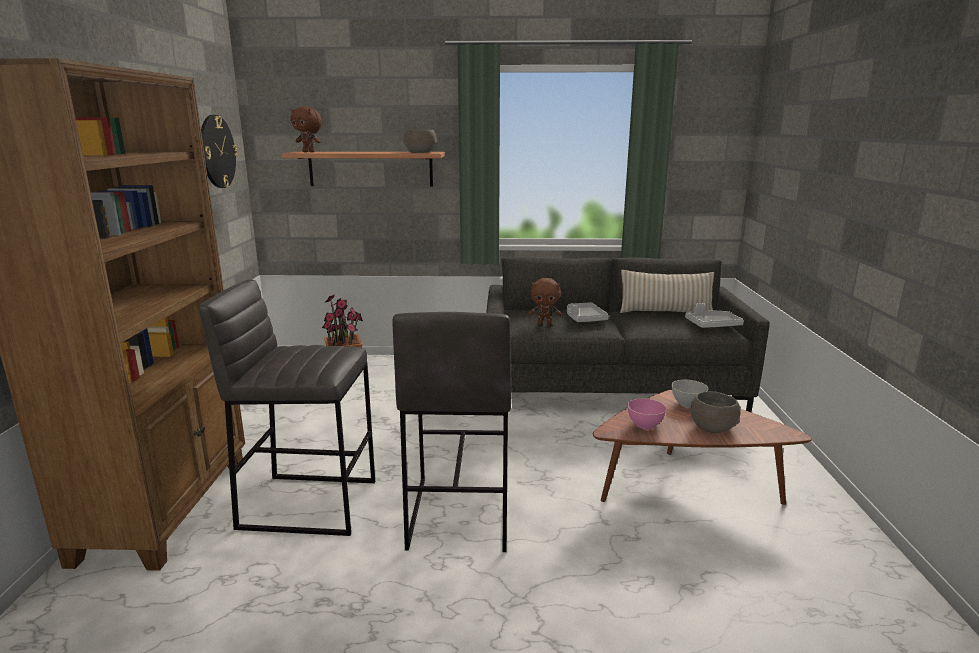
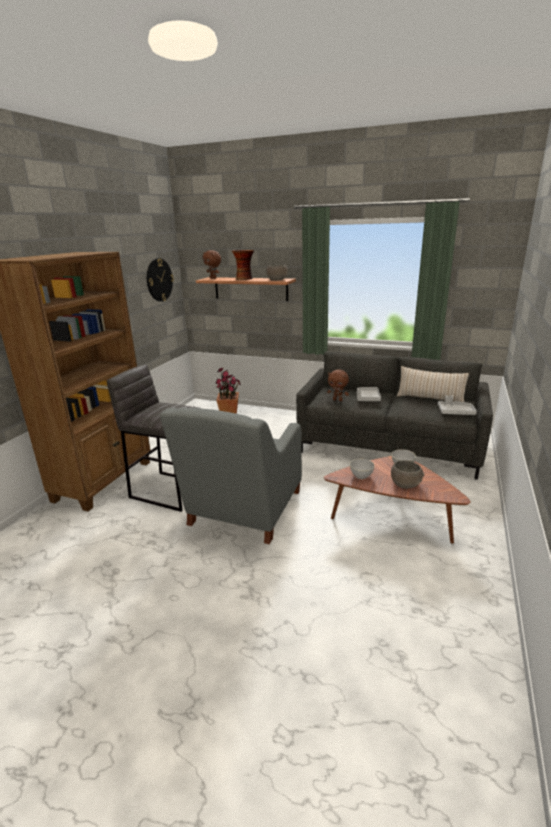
camera: 20 degrees right, 5 degrees up
grey stool [392,312,511,552] -> grey armchair [160,408,302,544]
pink bowl [628,398,666,429] -> grey bowl [350,459,375,479]
none -> vase [232,250,254,280]

